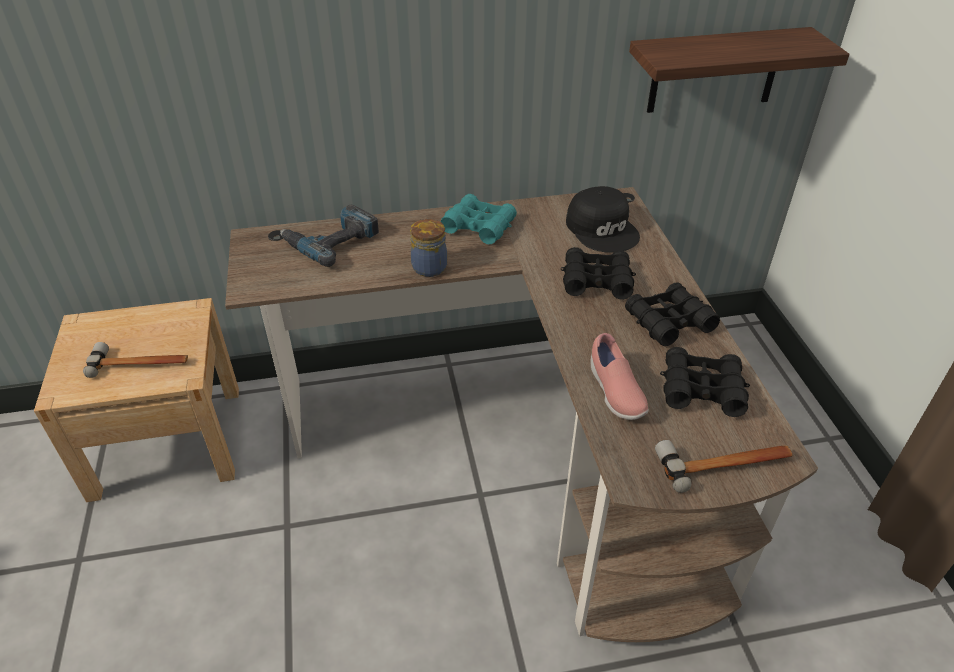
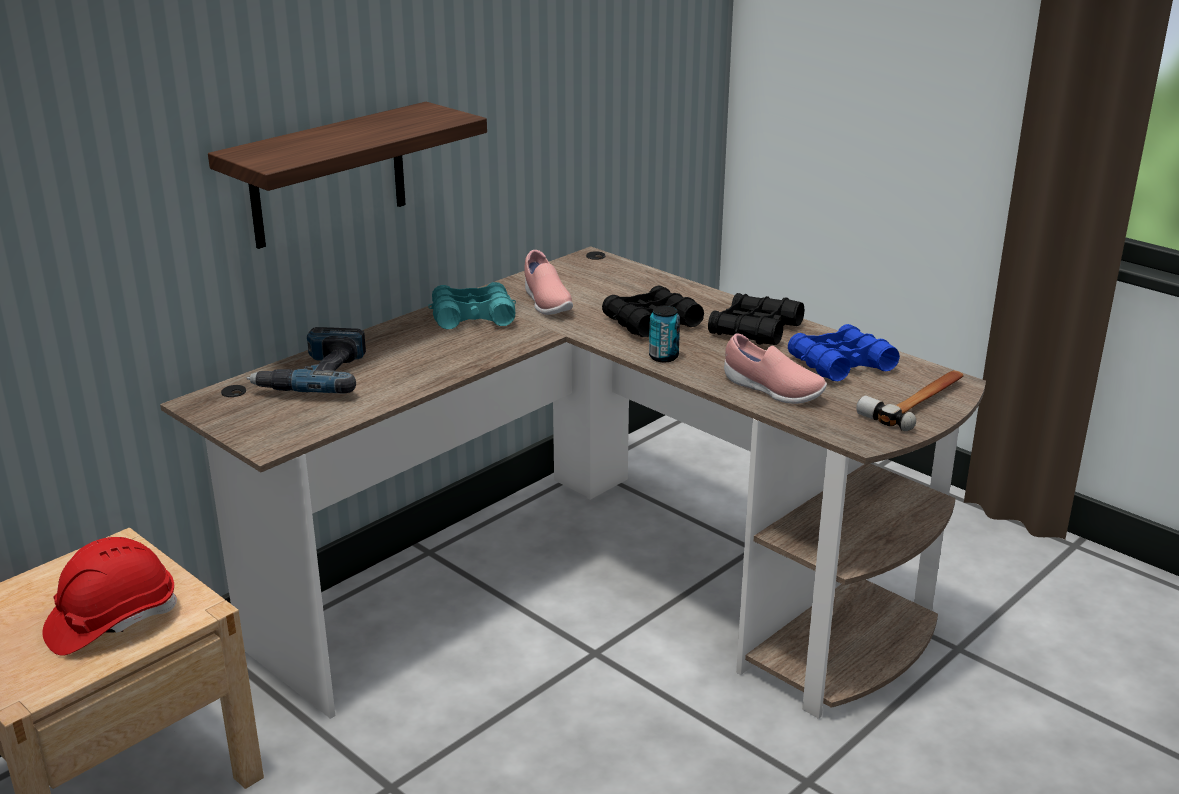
camera: 35 degrees left, 15 degrees down
hammer [83,342,188,378] -> red hard hat [42,537,177,656]
jar [410,219,447,277] -> none
black cap [566,186,640,253] -> none
shelf [629,27,850,113] -> shelf moved to [208,102,487,249]
black binoculars [660,347,750,417] -> blue binoculars [788,324,900,381]
none -> pink shoe [524,250,573,315]
none -> can [649,306,680,362]

